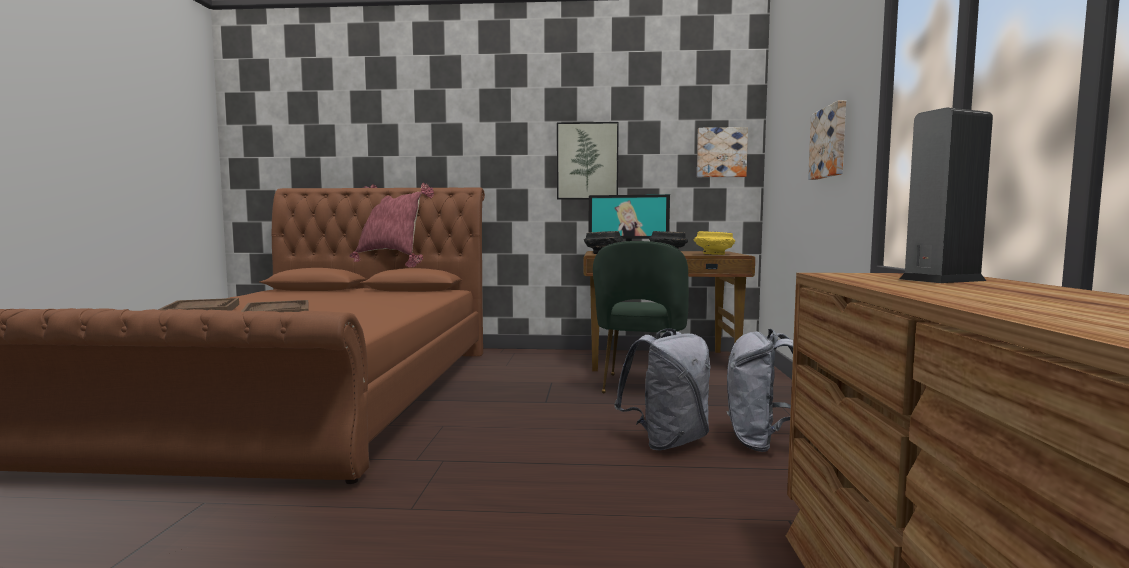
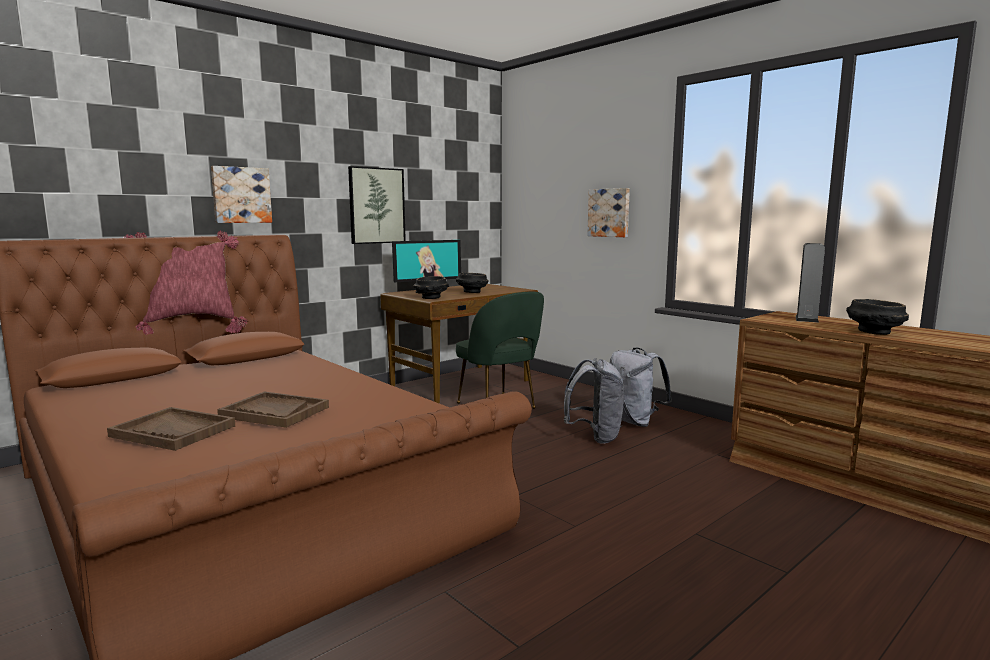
camera: 45 degrees left, 5 degrees up
yellow bowl [694,231,735,255] -> none
picture [697,127,748,177] -> picture moved to [211,166,272,223]
none -> black bowl [846,299,909,335]

